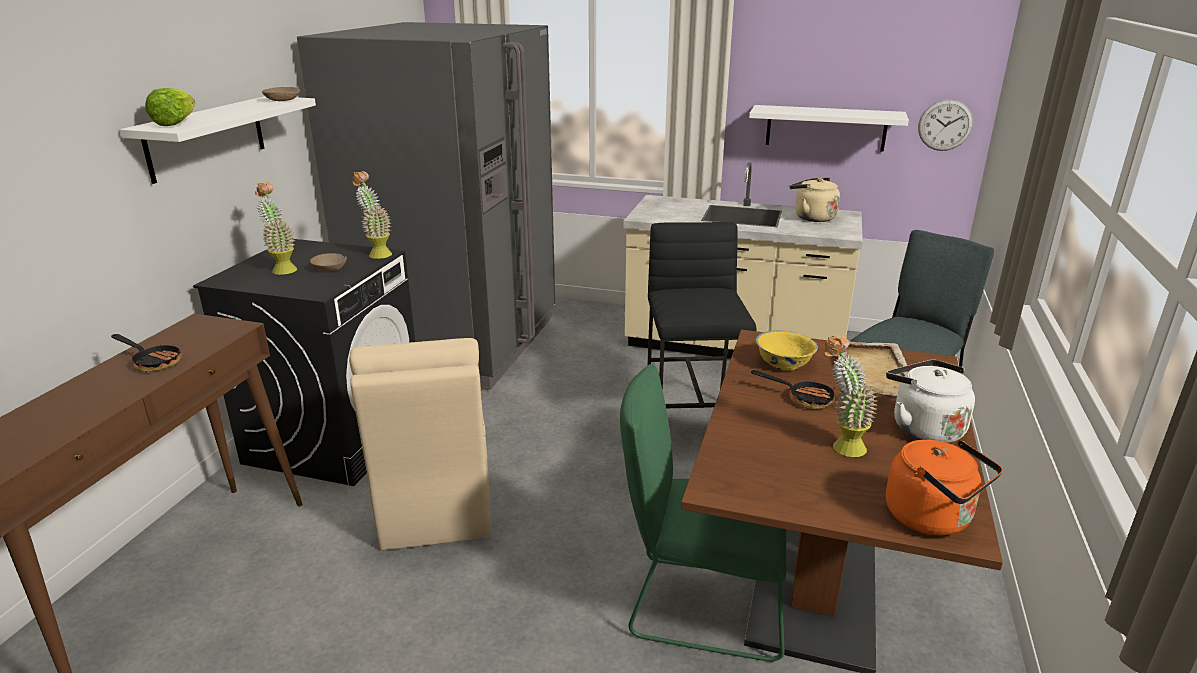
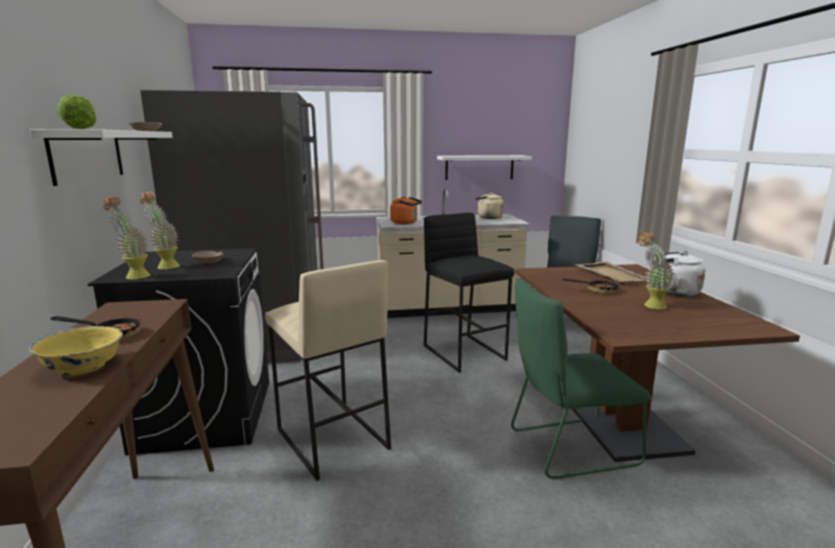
camera: 25 degrees left, 10 degrees down
beige chair [349,338,491,550] -> beige stool [265,260,391,481]
potted plant [352,171,392,259] -> potted plant moved to [103,196,151,279]
yellow bowl [756,330,818,371] -> yellow bowl moved to [29,326,123,376]
orange kettle [886,440,1003,536] -> orange kettle moved to [390,196,422,224]
wall clock [918,99,973,151] -> none

